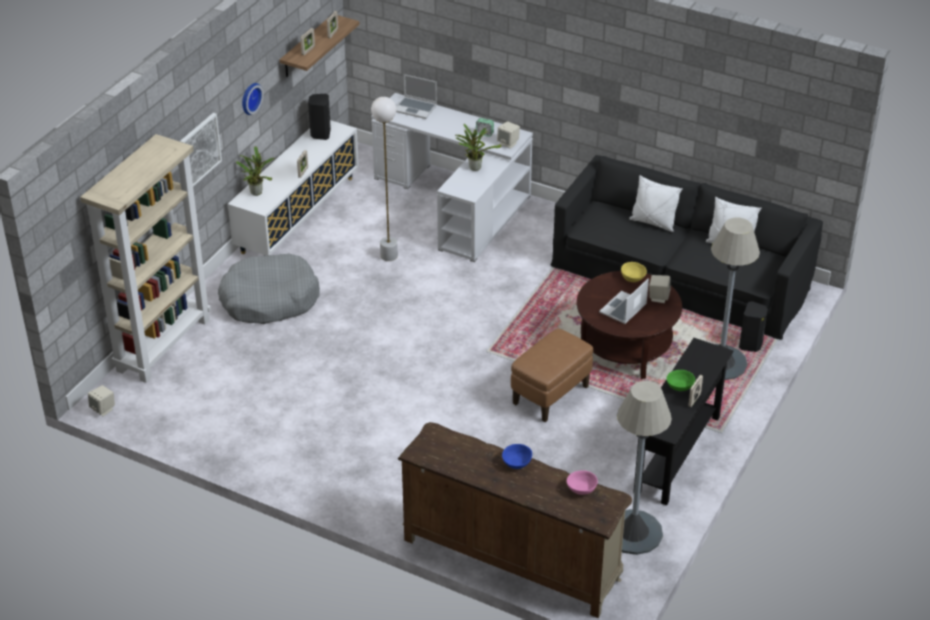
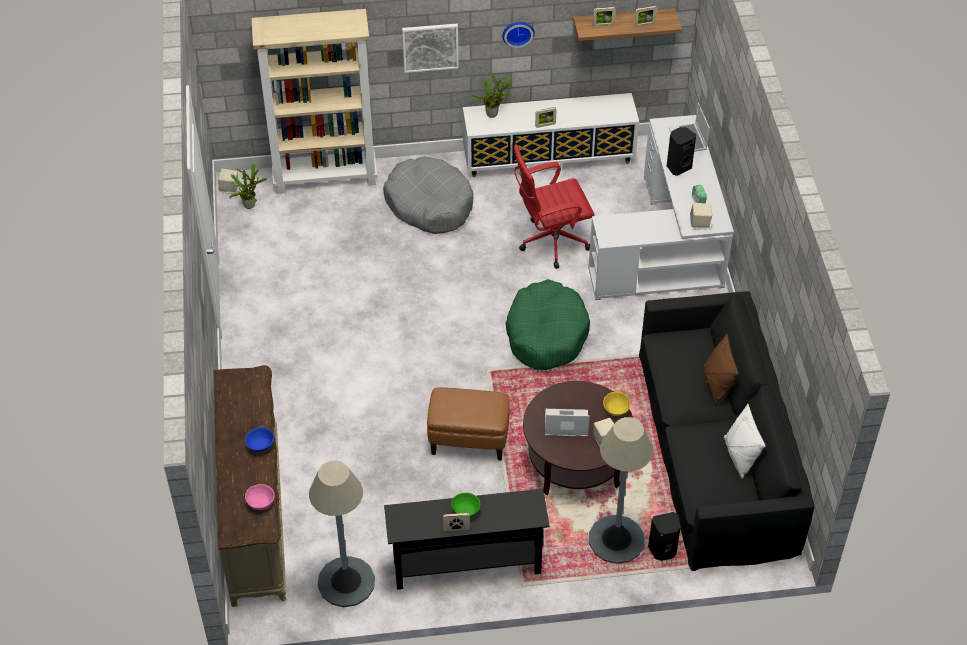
camera: 55 degrees right, 10 degrees up
black speaker [308,94,331,140] -> black speaker moved to [667,127,696,176]
white floor lamp [371,97,398,261] -> red office chair [514,145,594,269]
potted plant [455,124,501,171] -> potted plant moved to [229,163,267,209]
white pillow [629,175,683,232] -> brown pillow [704,334,738,406]
none -> green dog bed [506,279,590,370]

